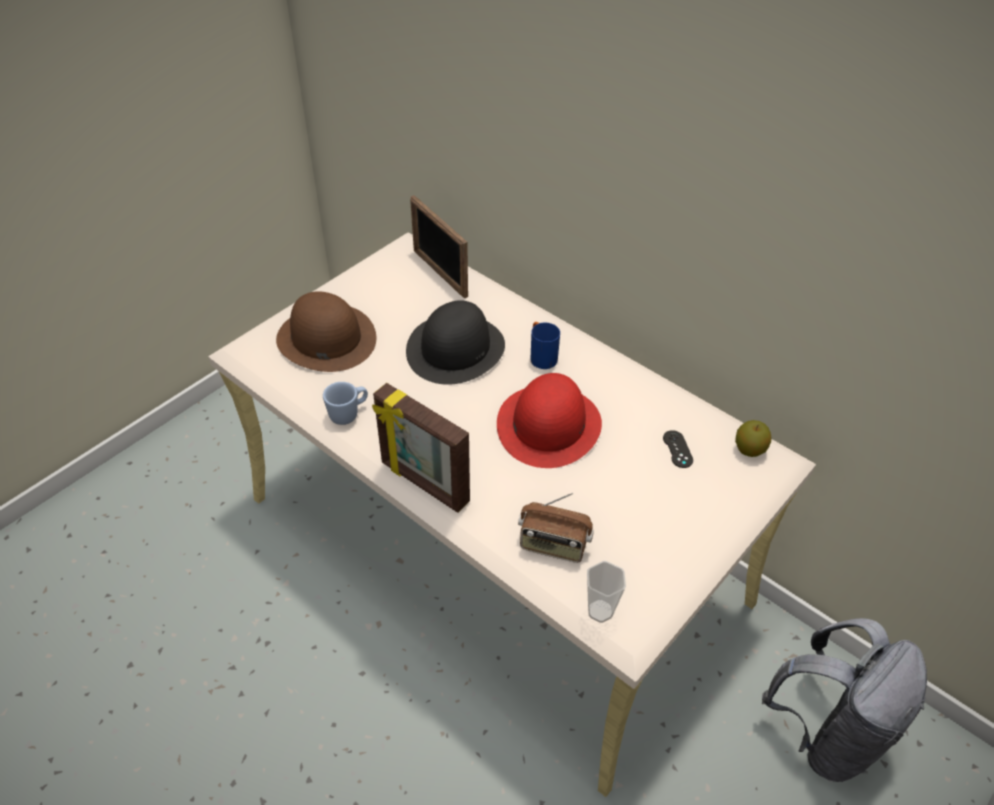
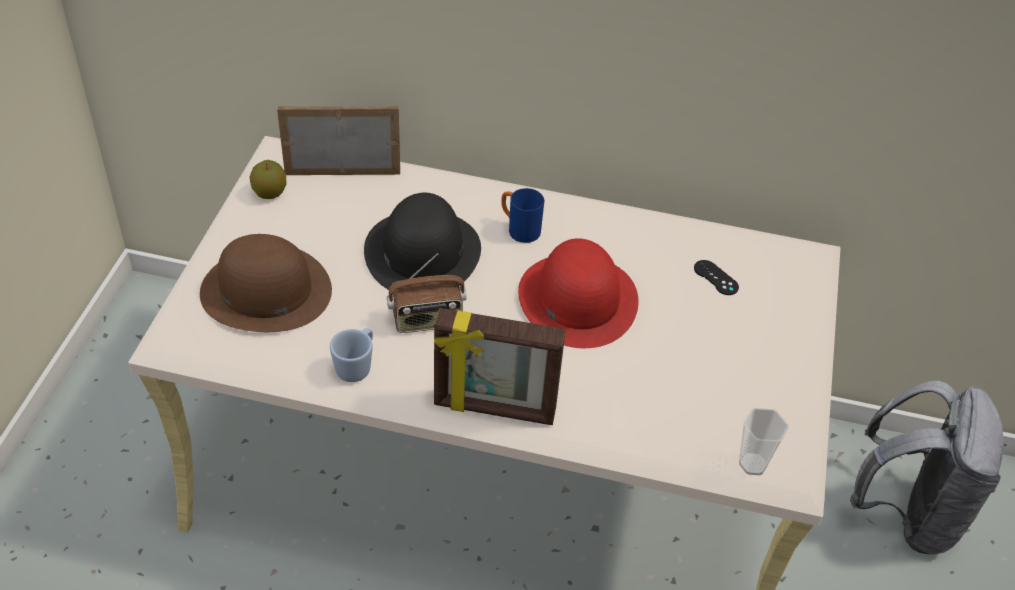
camera: 30 degrees left, 0 degrees up
picture frame [410,195,468,298] -> picture frame turned 150 degrees clockwise [277,106,400,175]
radio [518,493,594,563] -> radio moved to [387,254,466,333]
apple [735,420,771,457] -> apple moved to [249,160,286,199]

